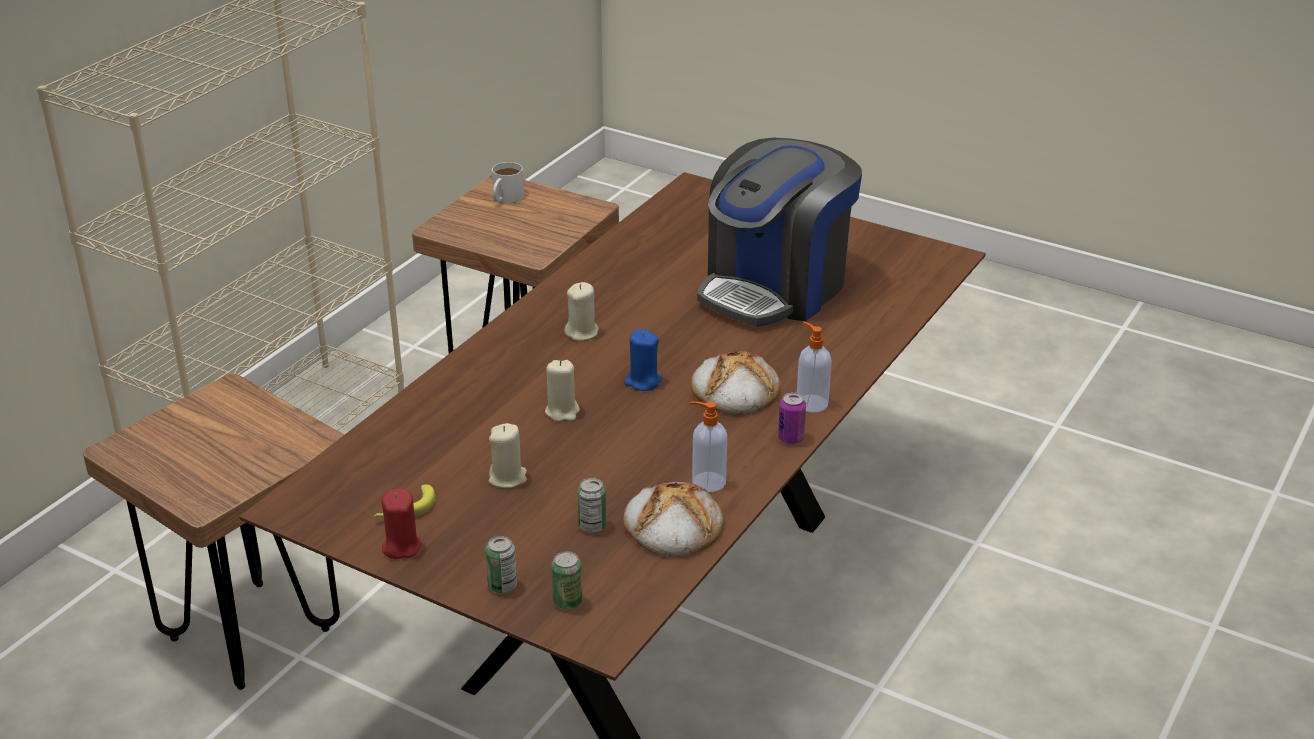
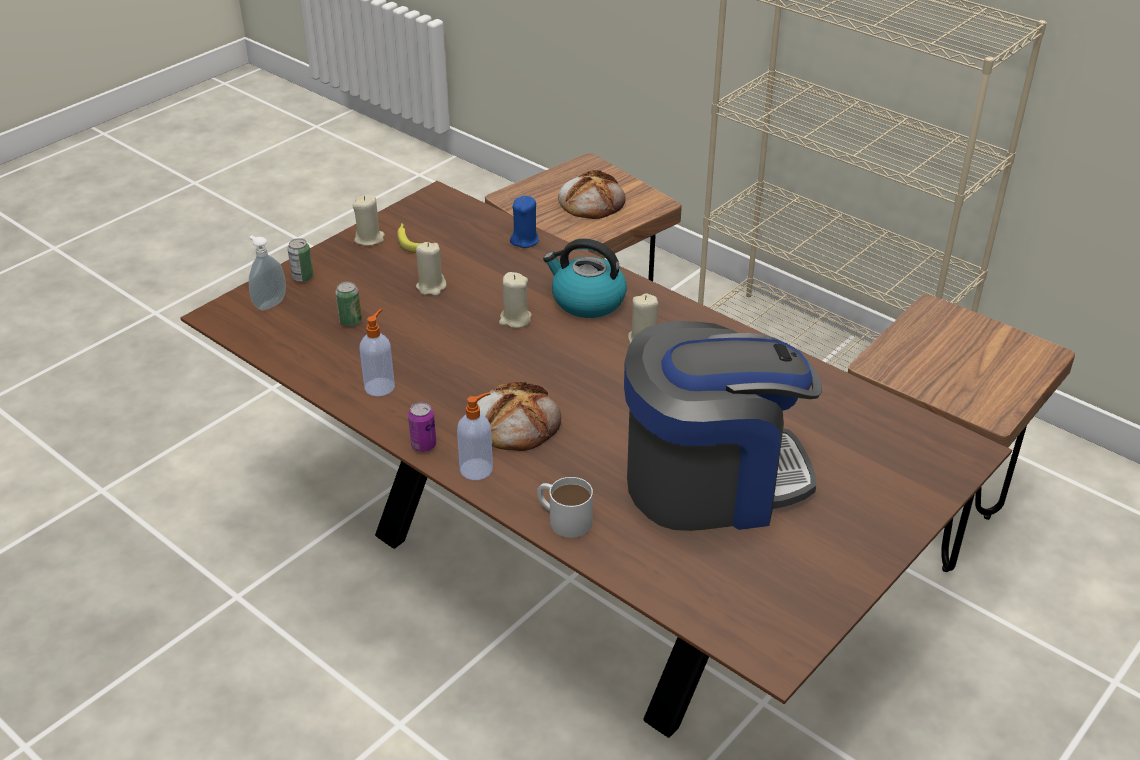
camera: 100 degrees right, 5 degrees up
red candle [382,489,421,559] -> beige candle [353,195,385,246]
white mug [492,162,524,203] -> white mug moved to [537,477,593,538]
can [551,551,583,609] -> soap dispenser [249,235,286,311]
bread [623,482,724,557] -> bread moved to [558,170,626,219]
blue candle [624,329,662,391] -> blue candle moved to [510,196,539,248]
coffee machine [697,138,862,327] -> coffee machine turned 120 degrees clockwise [624,321,822,531]
none -> kettle [543,239,627,318]

